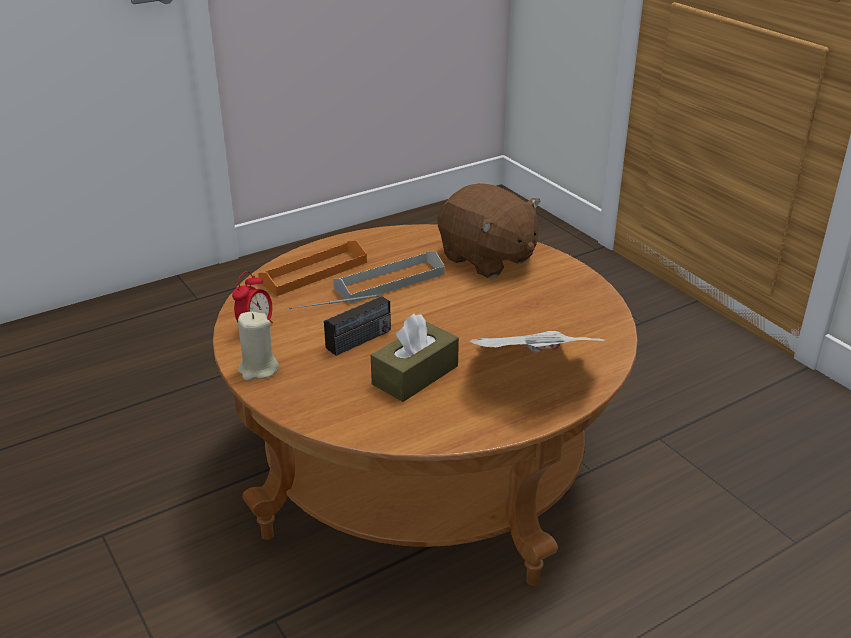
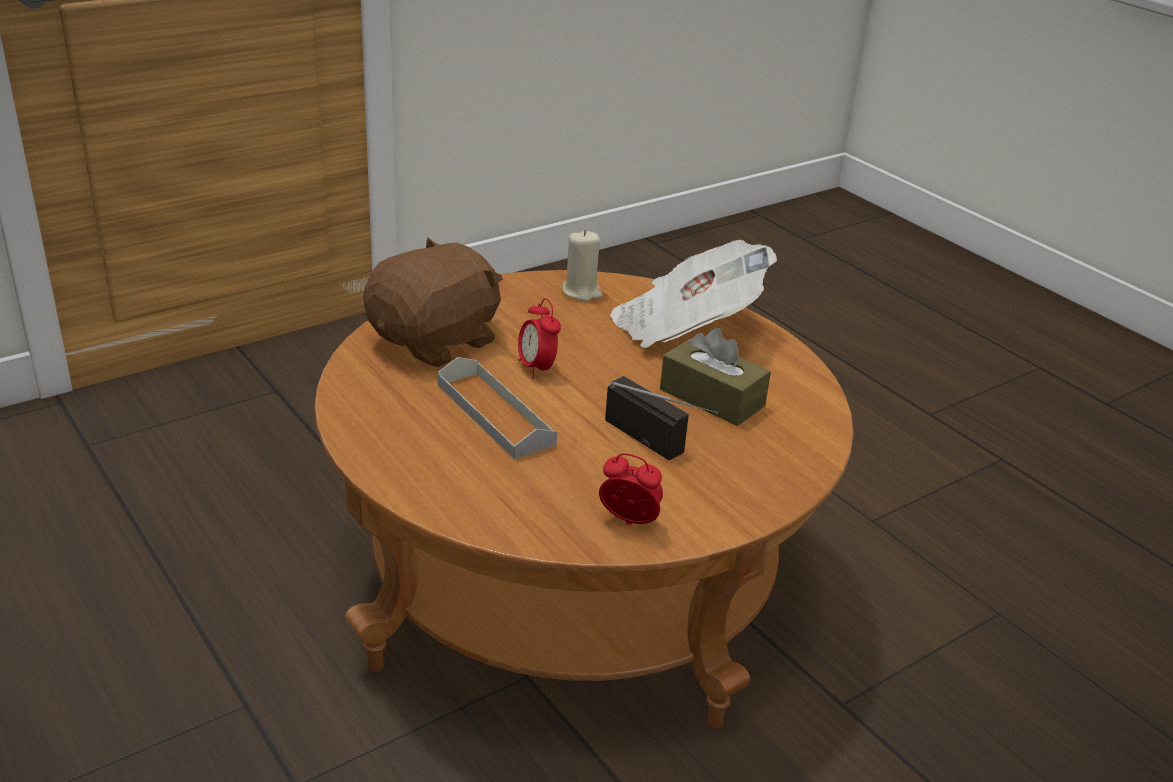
camera: 95 degrees left, 0 degrees up
beige candle [238,312,279,381] -> beige candle moved to [562,230,602,301]
orange tray [258,240,367,296] -> none
none -> alarm clock [518,298,561,379]

